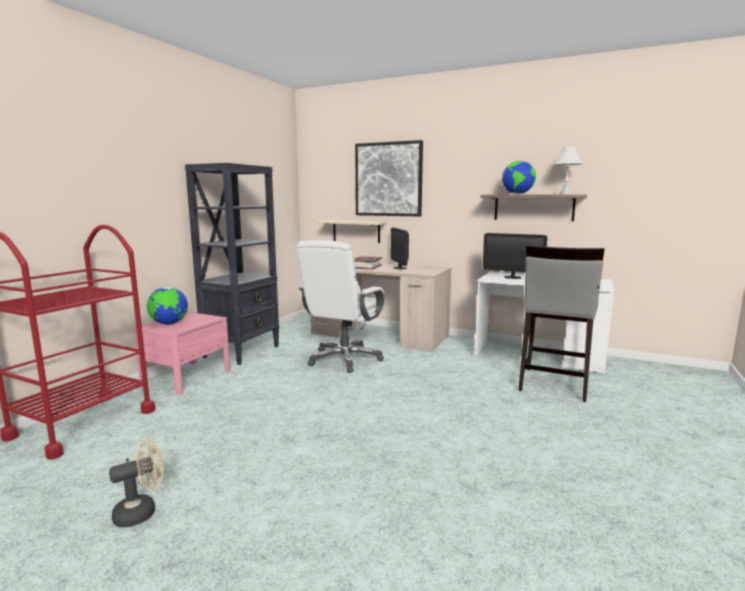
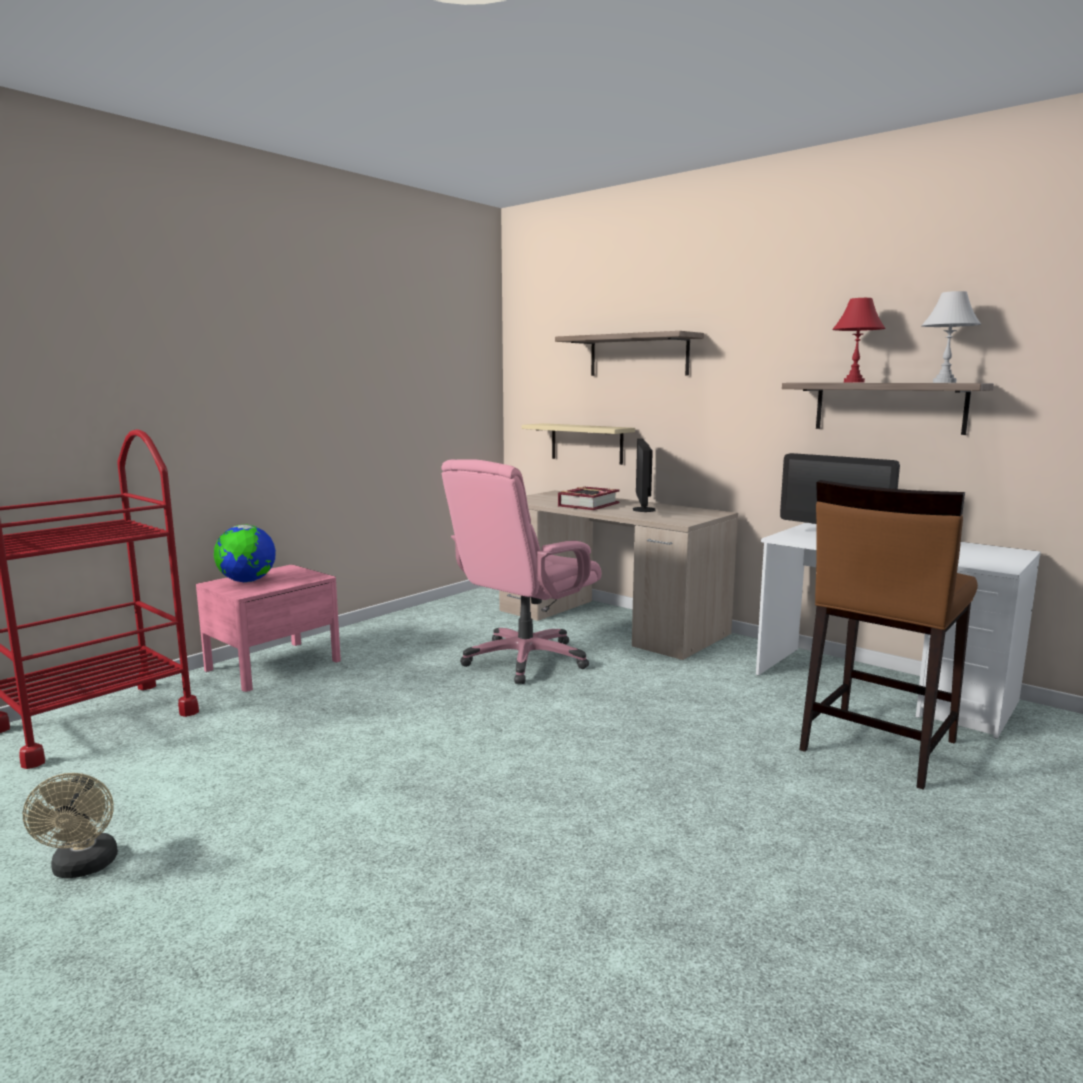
camera: 15 degrees right, 0 degrees up
beige fan [109,439,164,527] -> beige fan turned 90 degrees clockwise [23,773,118,879]
black bookcase [185,163,279,365] -> none
white office chair [297,240,385,373] -> pink office chair [441,459,601,684]
picture [355,140,423,216] -> shelf [555,331,704,376]
globe [502,161,536,194] -> red table lamp [832,298,885,383]
grey stool [518,245,604,402] -> brown stool [799,480,978,789]

